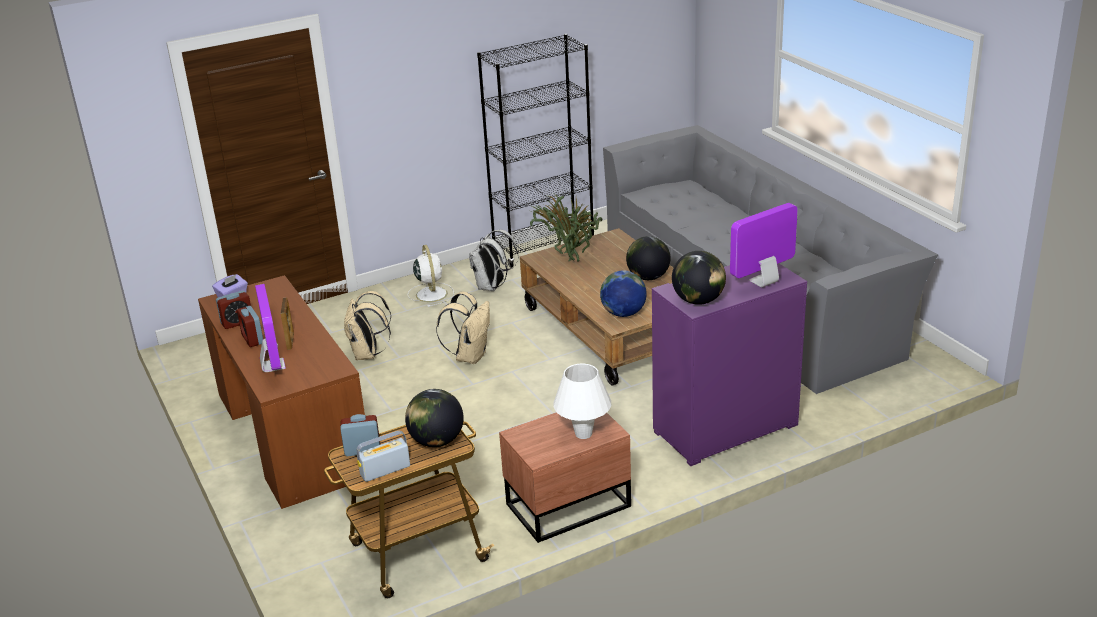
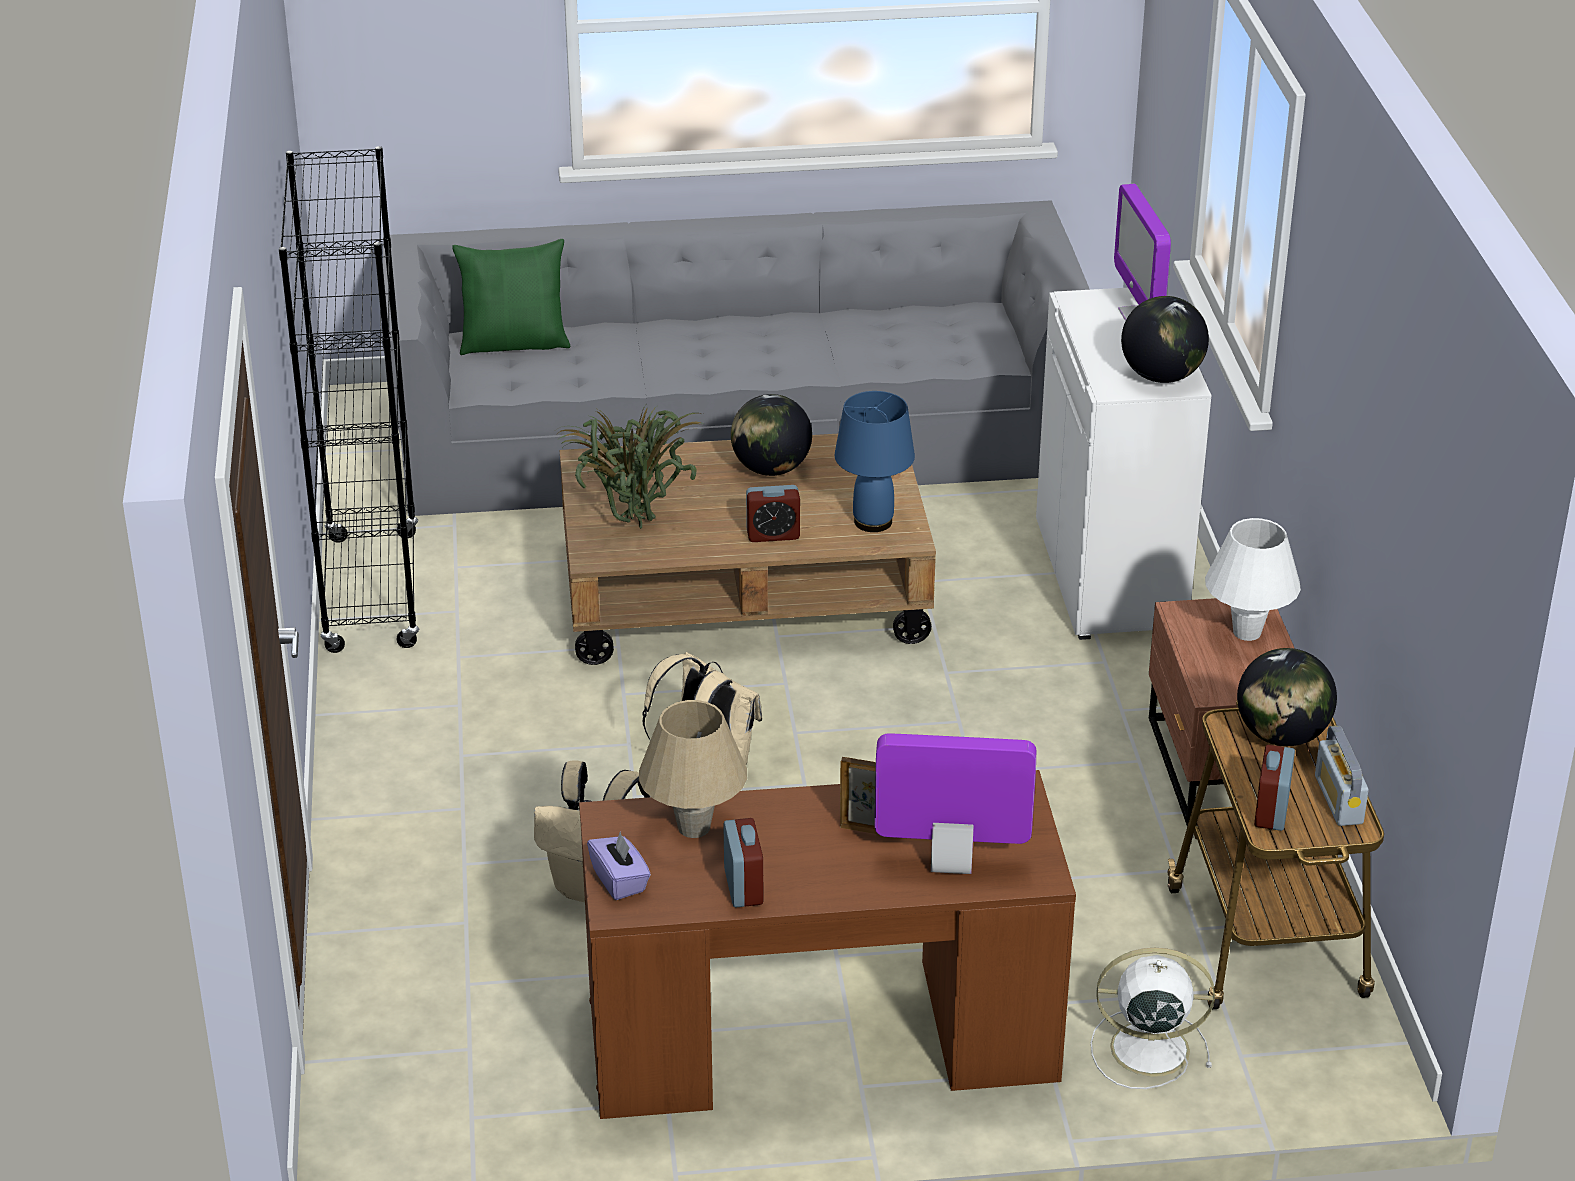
camera: 70 degrees left, 5 degrees up
alarm clock [237,306,263,347] -> alarm clock moved to [746,485,800,542]
white fan [408,245,454,307] -> white fan moved to [1091,948,1215,1089]
white backpack [469,230,518,291] -> none
globe [600,270,647,317] -> blue table lamp [835,391,915,532]
purple cabinet [652,263,807,466] -> white cabinet [1036,288,1212,640]
none -> green pillow [452,239,570,355]
none -> beige table lamp [639,700,747,838]

